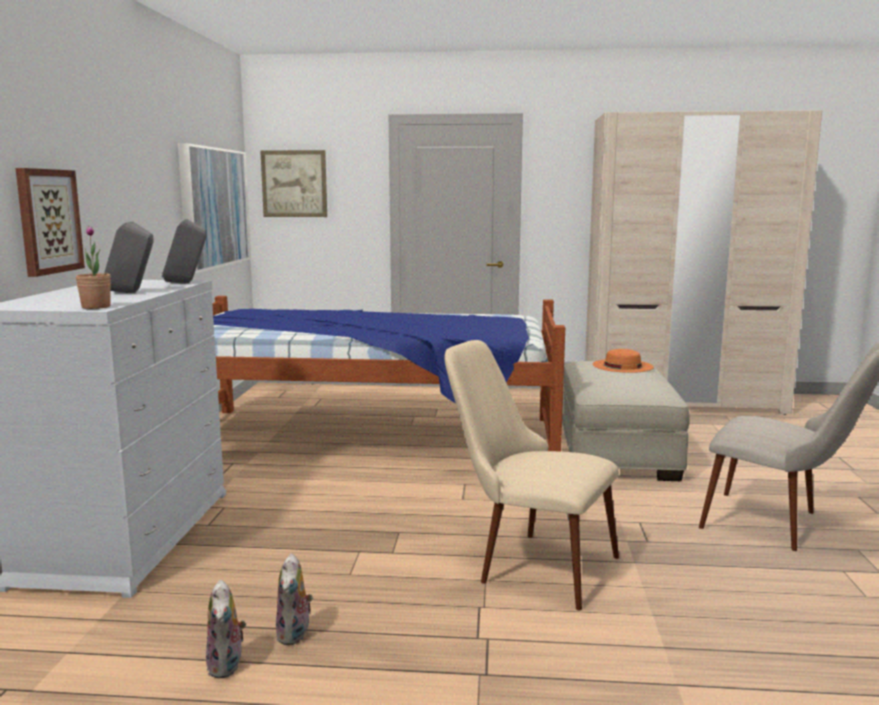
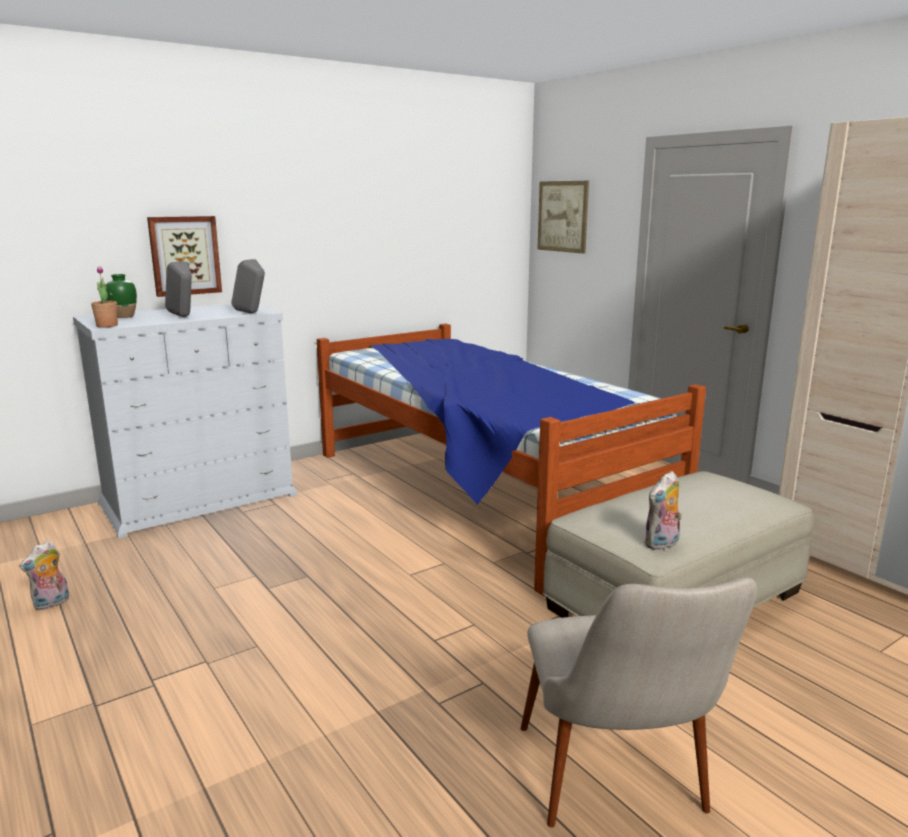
camera: 50 degrees right, 5 degrees up
picture [178,143,251,273] -> none
plush toy [276,553,313,645] -> plush toy moved to [644,471,682,550]
beige chair [444,340,619,611] -> none
orange hat [593,349,654,373] -> none
none -> green vase [106,274,137,318]

